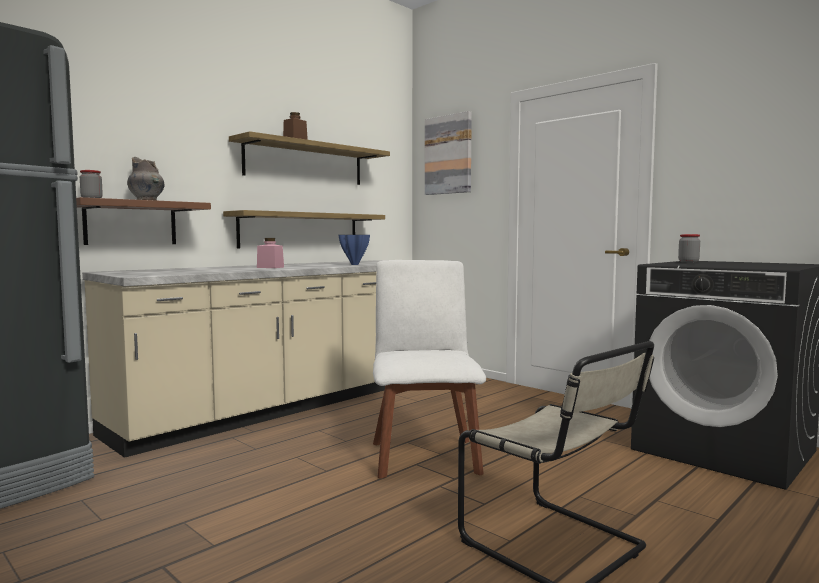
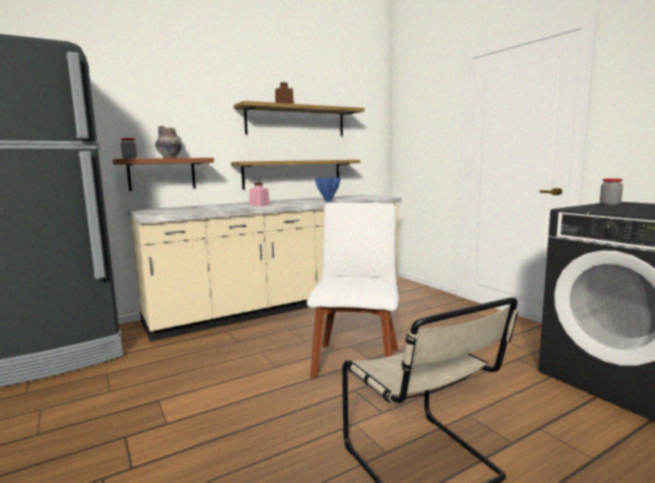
camera: 15 degrees right, 5 degrees up
picture [425,111,472,195] -> none

